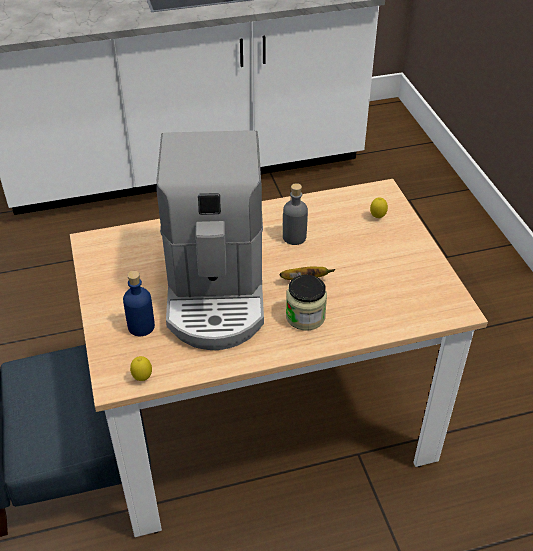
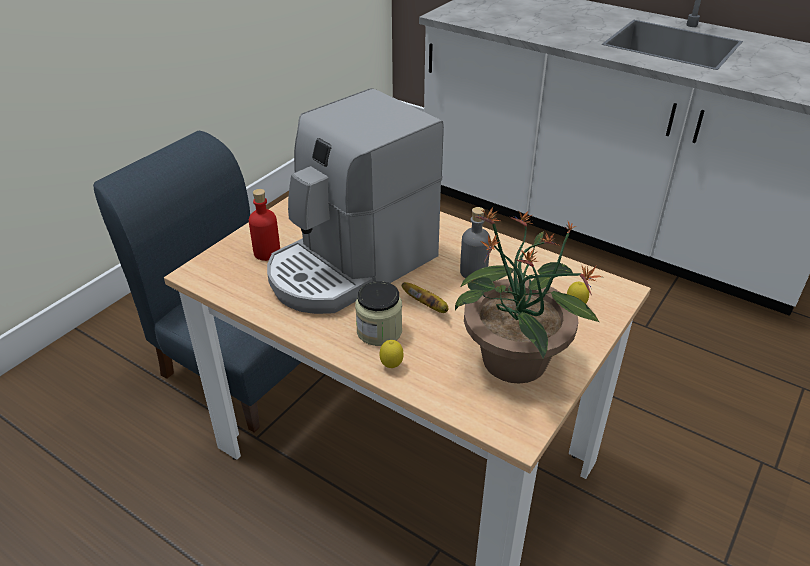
camera: 50 degrees right, 5 degrees down
blue bottle [123,271,155,336] -> red bottle [249,189,280,261]
lemon [130,356,152,381] -> lemon moved to [379,340,404,368]
none -> potted plant [455,207,602,383]

